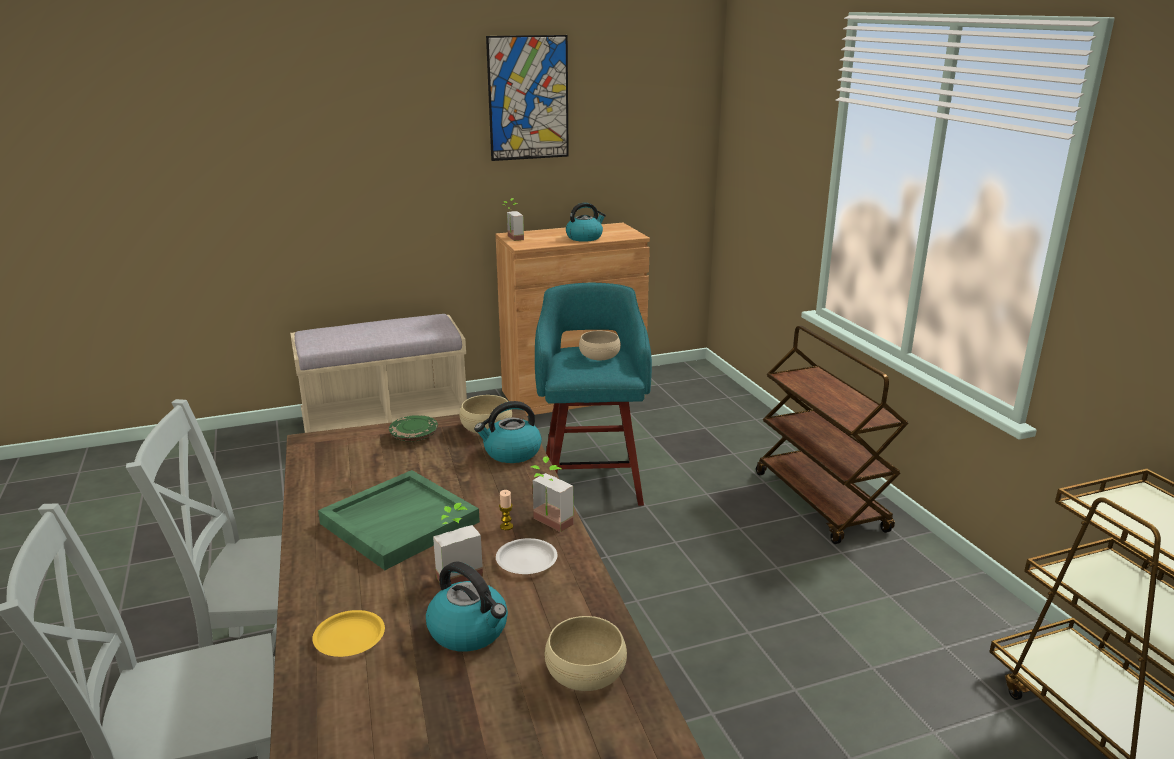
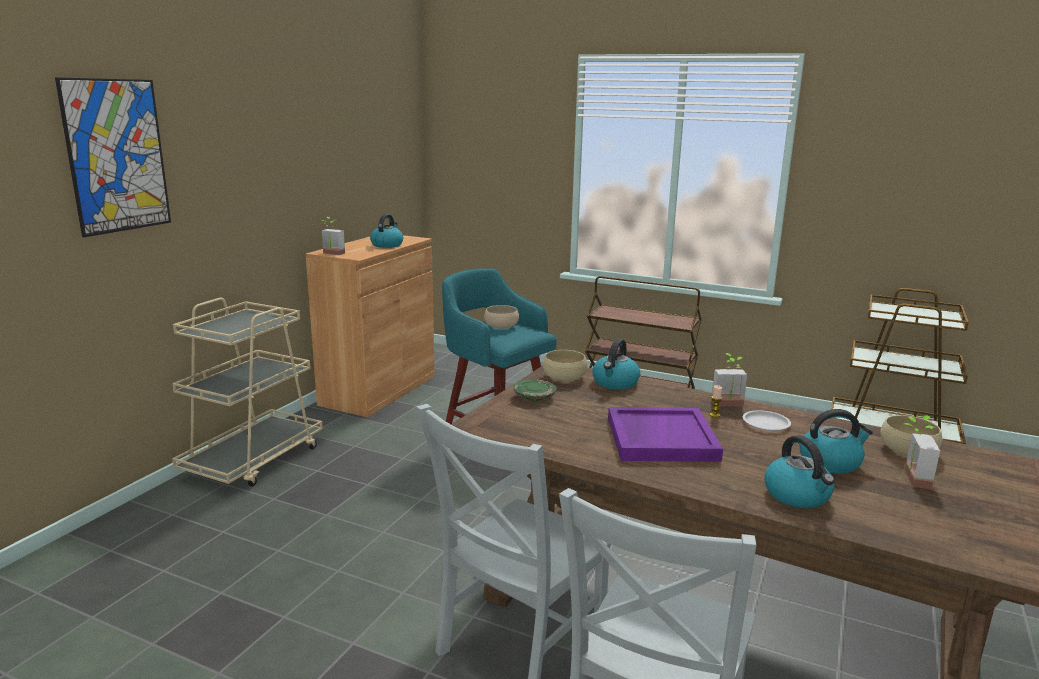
camera: 45 degrees left, 5 degrees down
beige bench [290,314,467,433] -> beige cart [172,298,323,487]
yellow plate [312,610,385,657] -> kettle [764,435,835,508]
green tray [318,470,480,570] -> purple tray [608,407,723,462]
potted plant [433,503,483,584] -> potted plant moved to [904,415,940,489]
picture [486,35,569,161] -> picture moved to [55,77,171,237]

